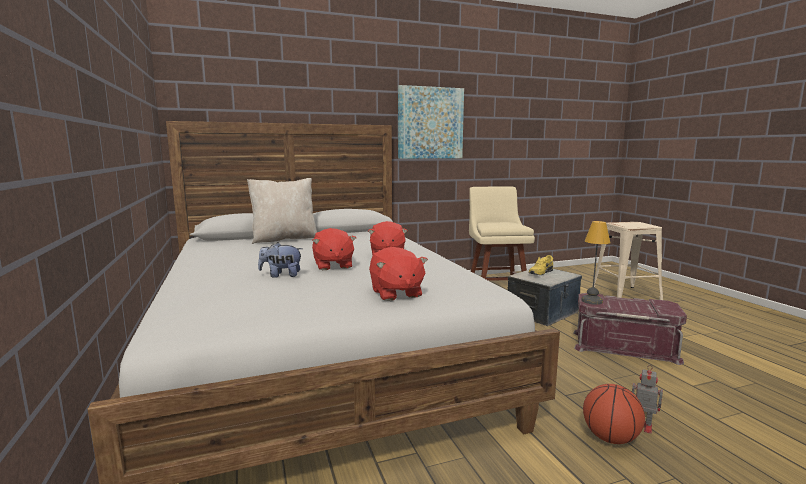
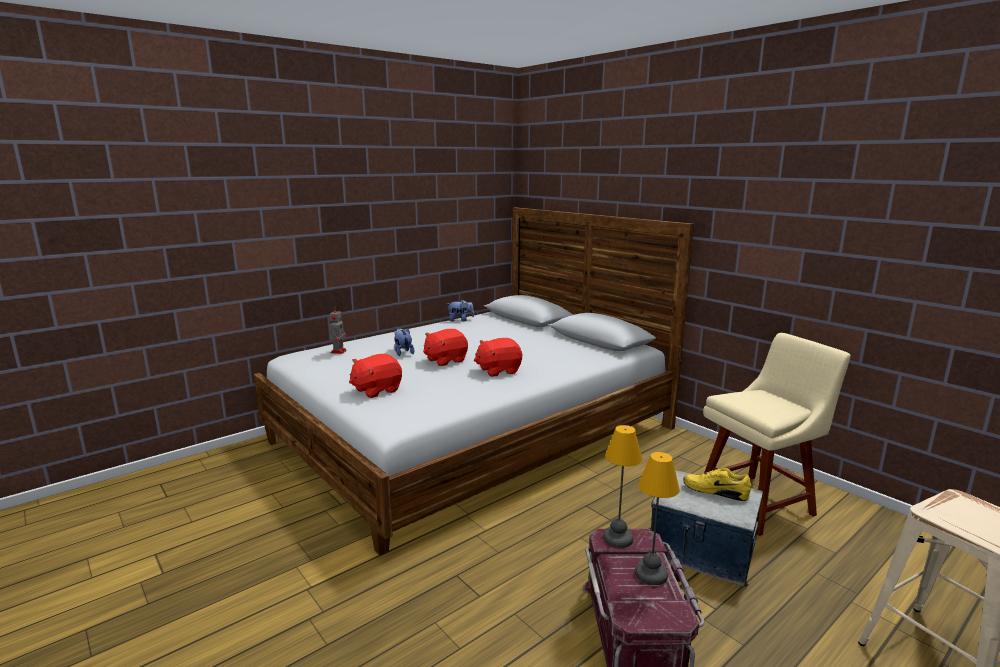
camera: 70 degrees right, 5 degrees up
beige pillow [247,178,317,244] -> none
picture [398,85,464,159] -> none
basketball [583,384,645,444] -> none
toy robot [632,369,663,434] -> toy robot moved to [330,307,347,354]
none -> plush toy [447,299,474,321]
none -> table lamp [635,452,680,585]

